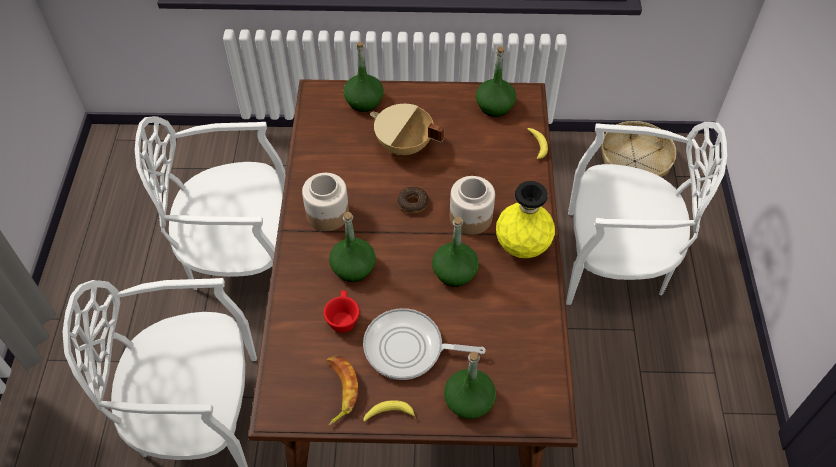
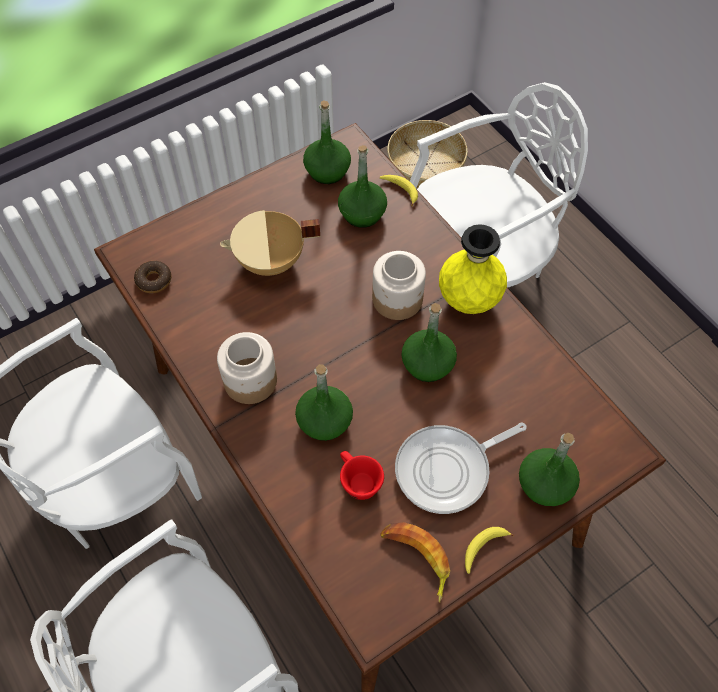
camera: 35 degrees left, 5 degrees up
green bottle [343,42,384,112] -> green bottle moved to [338,145,387,228]
donut [397,187,429,214] -> donut moved to [134,261,171,293]

